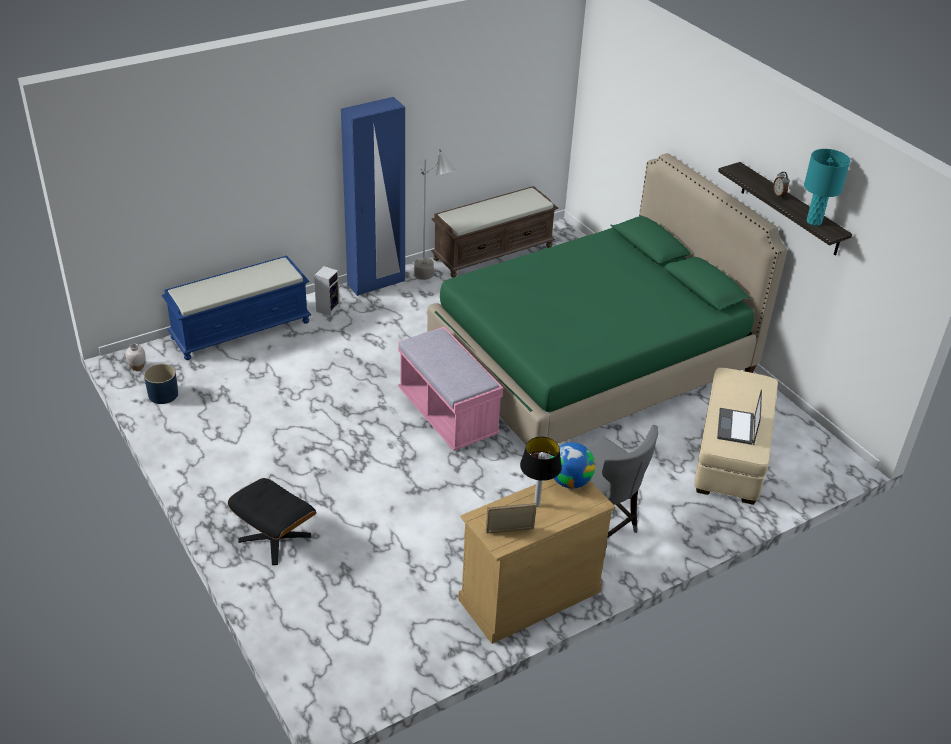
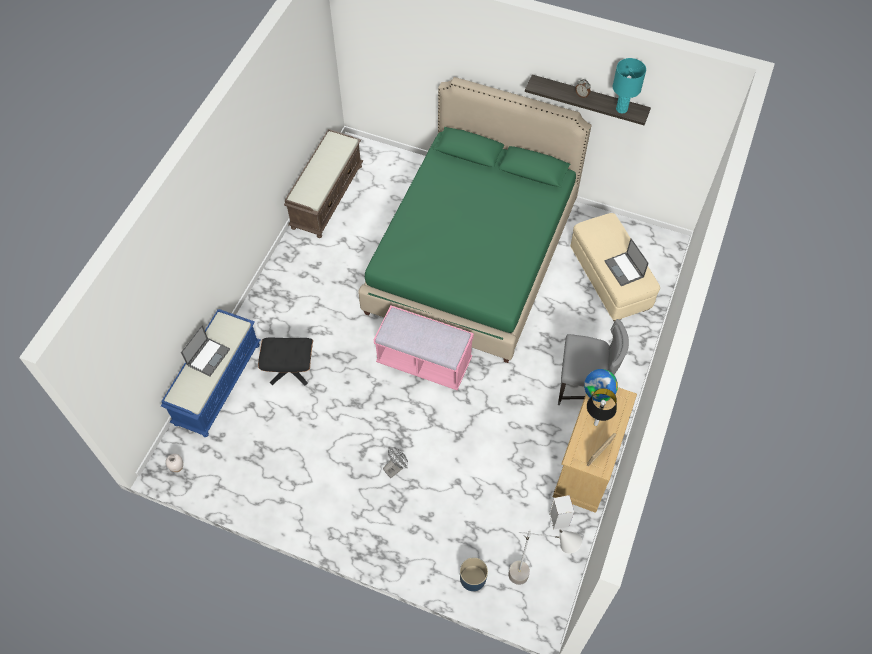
camera: 35 degrees left, 20 degrees up
blue planter [144,364,178,404] -> blue planter moved to [460,557,488,591]
black ottoman [228,478,317,565] -> black ottoman moved to [258,337,313,385]
speaker [314,266,340,316] -> speaker moved to [549,495,574,530]
blue wardrobe [341,97,405,296] -> none
grey floor lamp [414,149,456,280] -> grey floor lamp moved to [508,530,582,585]
none -> laptop [181,325,230,377]
none -> grey fan [383,447,408,478]

